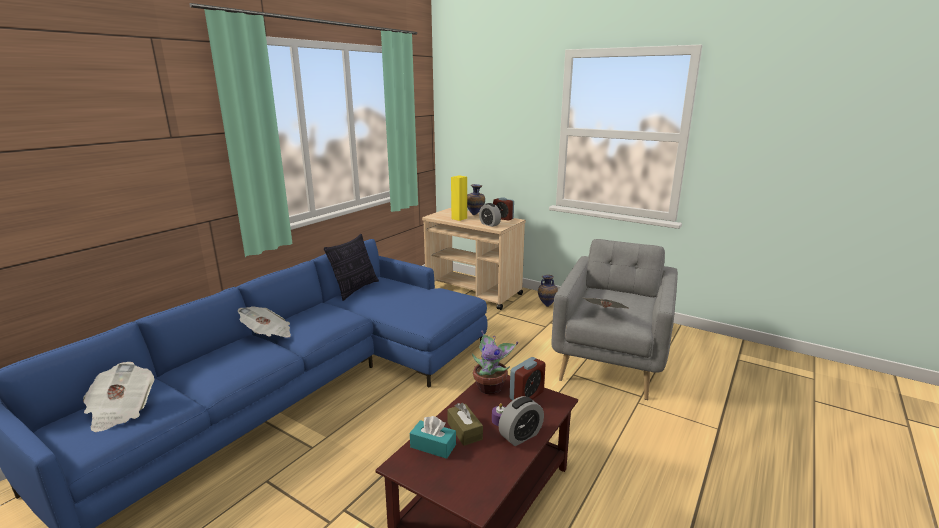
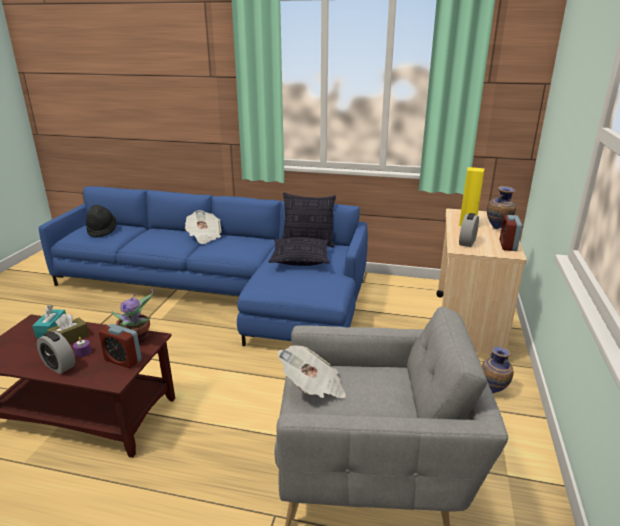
camera: 70 degrees right, 5 degrees up
newspaper [83,362,154,432] -> black hat [86,205,116,237]
none -> pillow [269,237,330,266]

